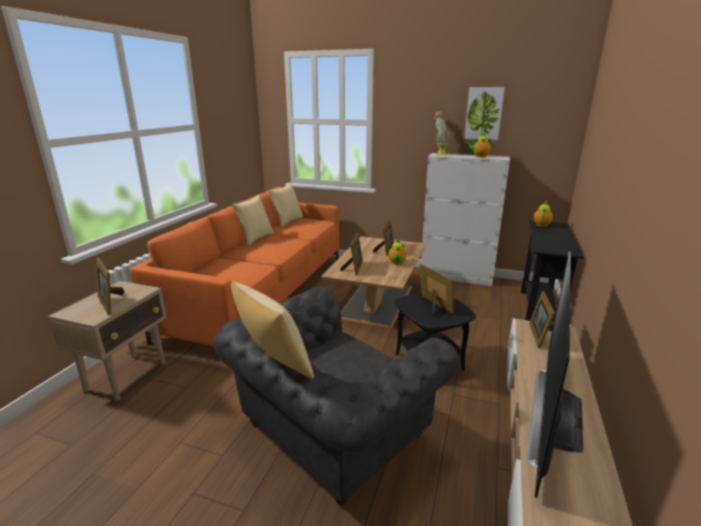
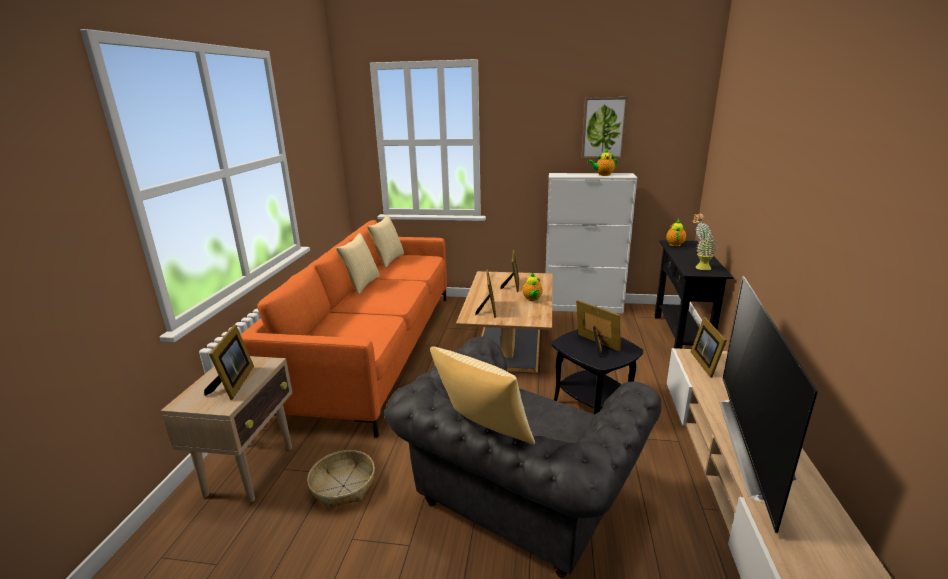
camera: 10 degrees left, 0 degrees up
picture frame [96,258,125,315] -> picture frame turned 135 degrees counterclockwise [204,324,254,400]
potted plant [434,112,450,155] -> potted plant moved to [693,214,717,270]
none -> basket [307,450,375,509]

